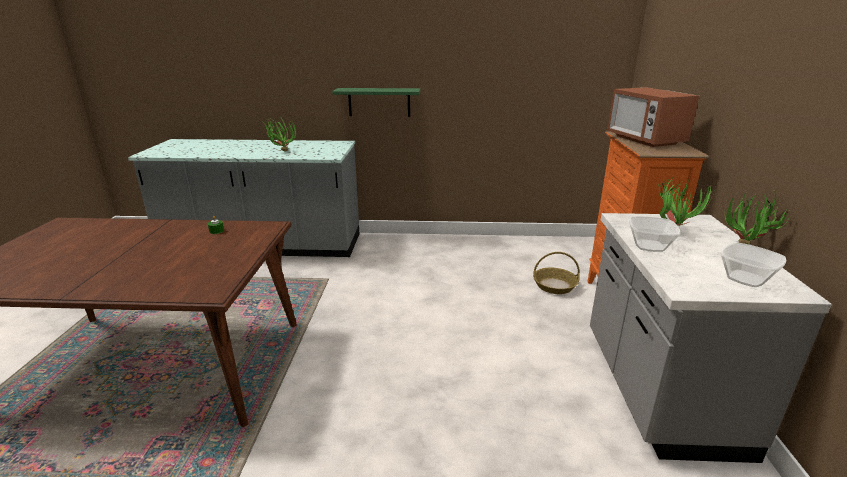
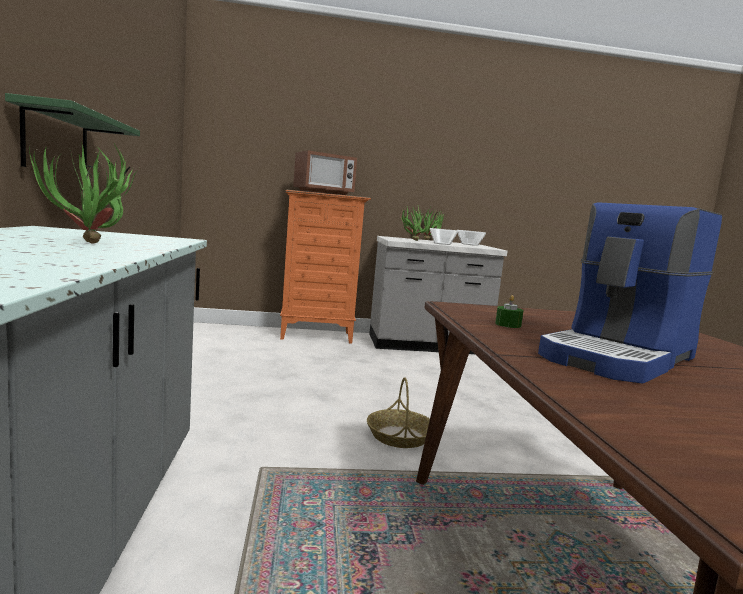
camera: 100 degrees left, 15 degrees down
basket [533,252,580,294] -> basket moved to [367,377,430,448]
none -> coffee machine [538,202,722,384]

